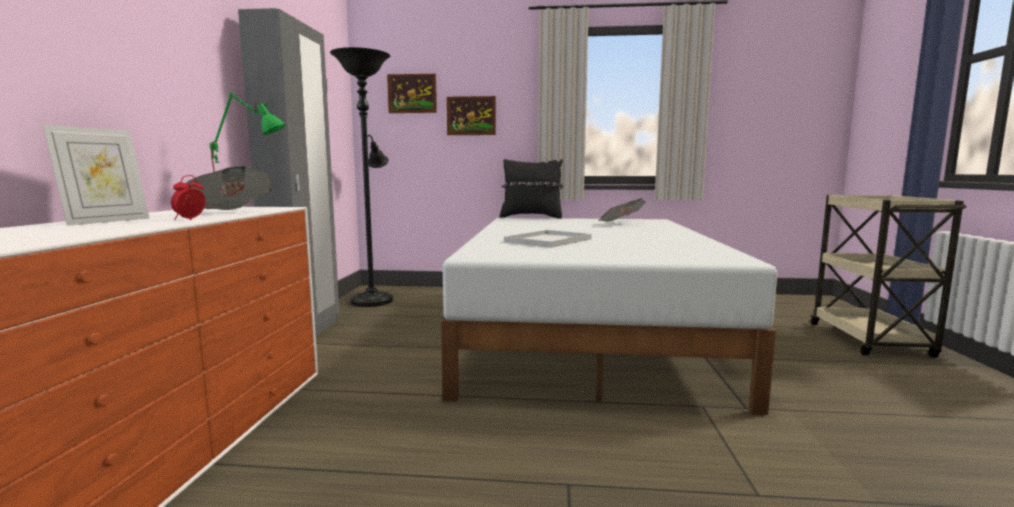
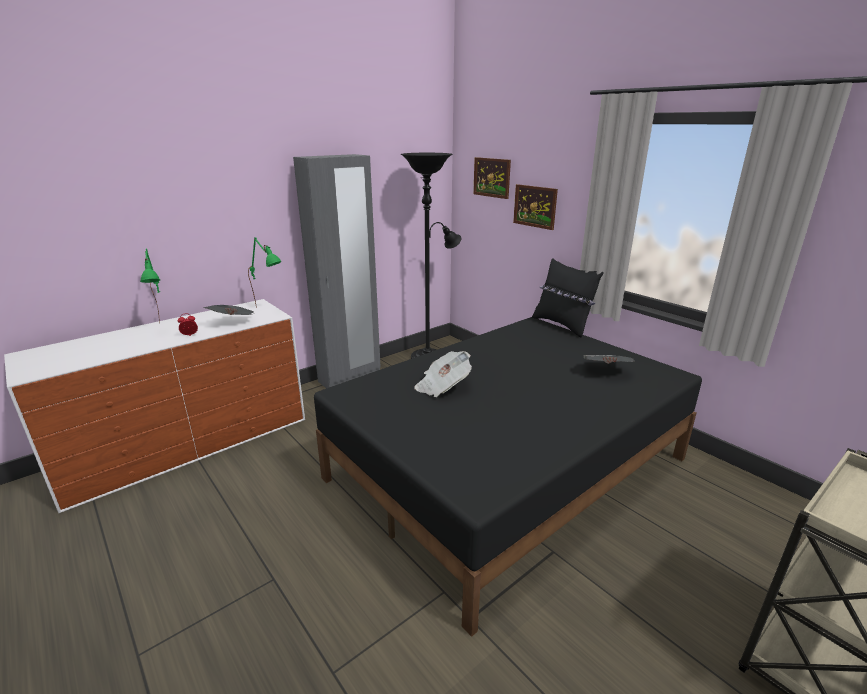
camera: 45 degrees right, 15 degrees up
picture frame [43,125,149,226] -> green table lamp [140,249,160,323]
white bed [441,218,777,415] -> black bed [314,317,702,637]
white tray [504,230,592,248] -> newspaper [414,351,472,397]

